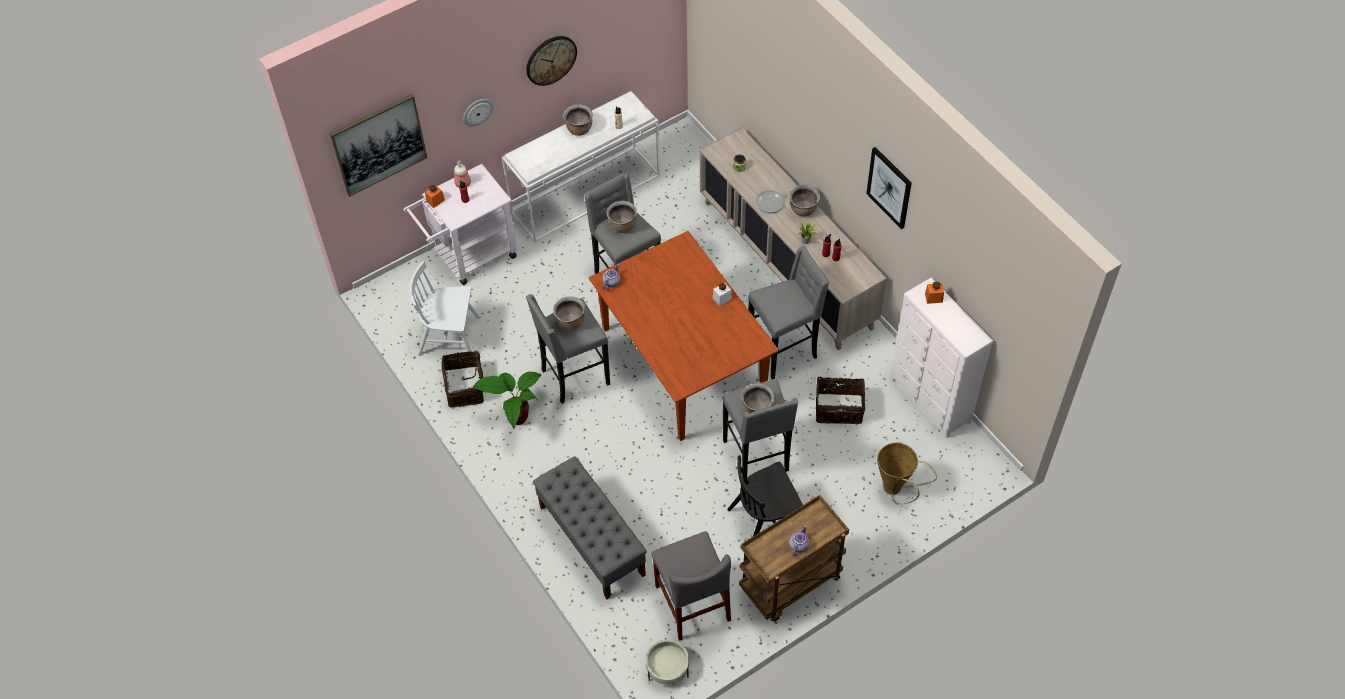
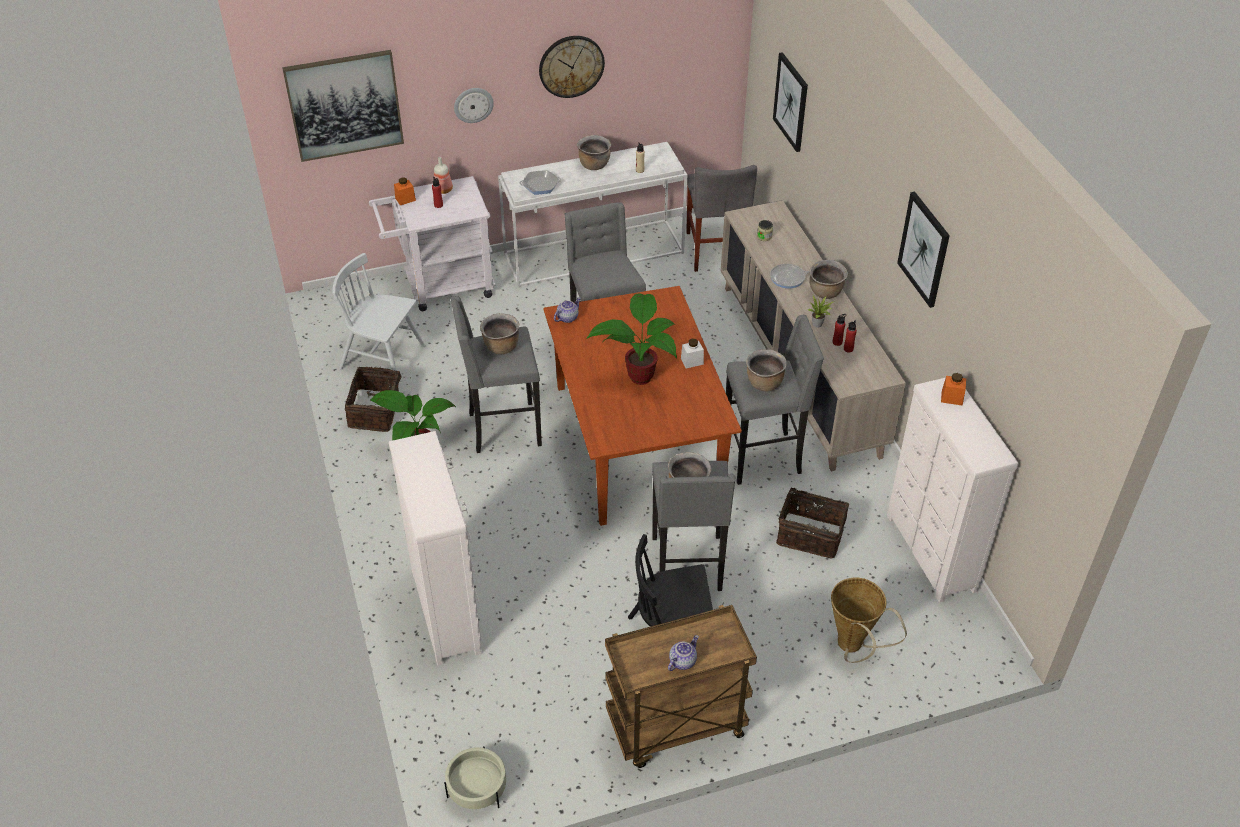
camera: 15 degrees right, 10 degrees down
grey bench [533,456,647,599] -> white dresser [389,431,481,665]
brown cooking pot [607,201,637,233] -> brown cooking pot moved to [746,349,787,391]
grey chair [651,531,731,641] -> grey chair moved to [686,165,757,272]
none -> frying pan [520,170,561,194]
none -> potted plant [587,294,677,385]
none -> picture [773,52,808,152]

